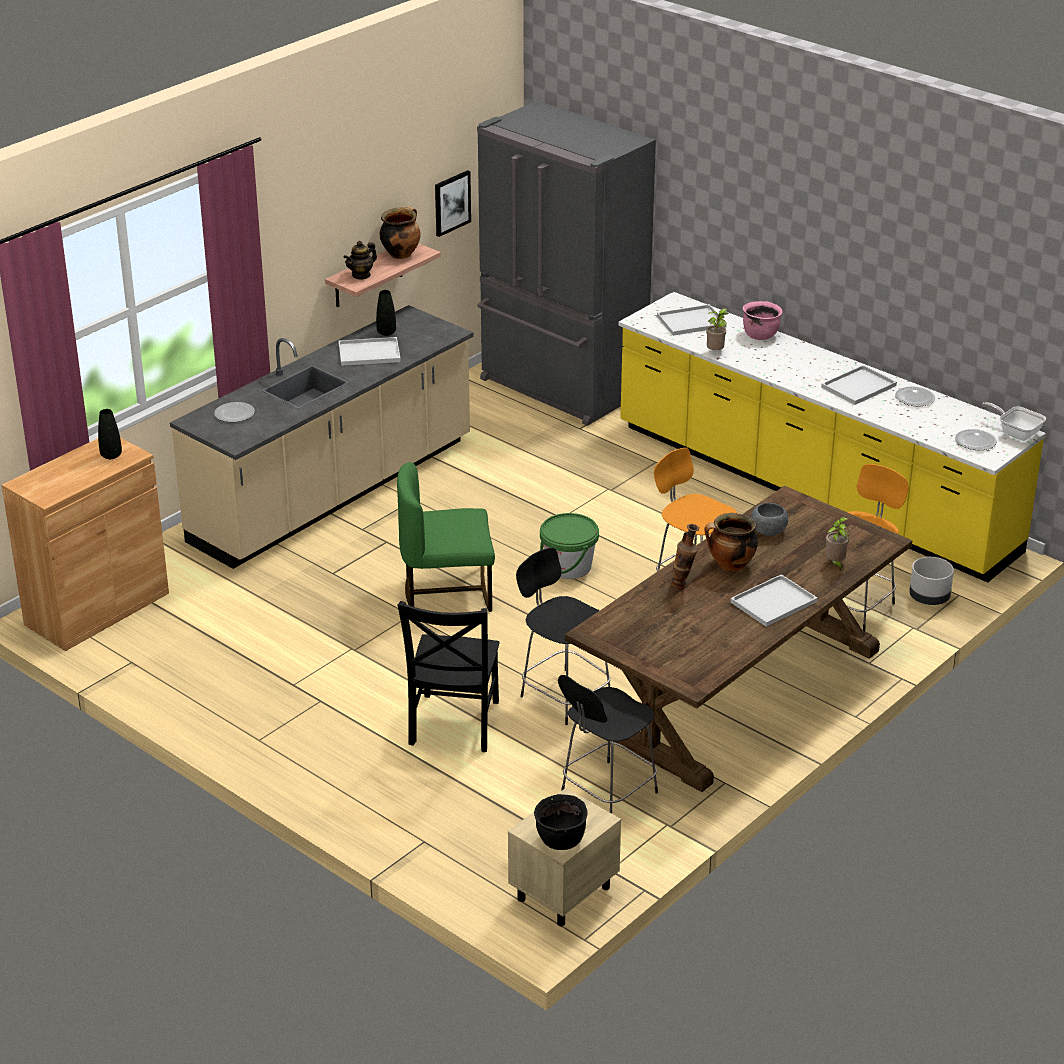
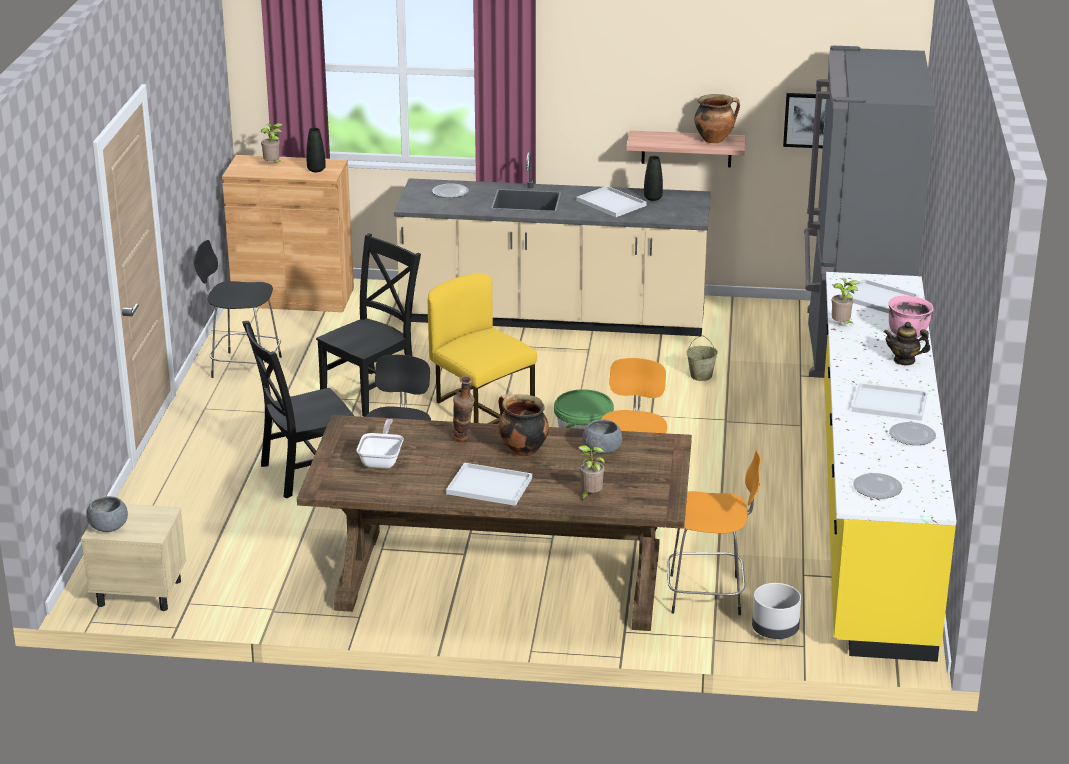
camera: 55 degrees right, 5 degrees down
teapot [344,241,377,280] -> teapot moved to [884,322,930,365]
green chair [397,462,495,612] -> yellow chair [428,273,537,424]
black cooking pot [534,794,588,850] -> grey bowl [86,496,128,532]
black stool [558,675,658,813] -> black stool moved to [194,240,282,378]
frying pan [982,402,1046,441] -> frying pan moved to [356,419,404,469]
none -> potted plant [261,123,283,162]
none -> black chair [316,233,421,417]
none -> beige bucket [686,336,718,381]

